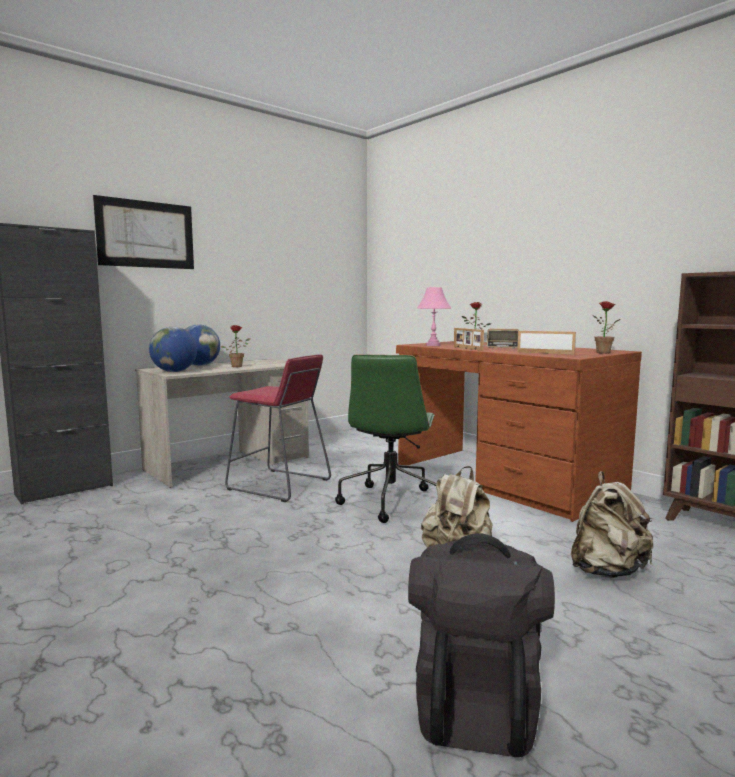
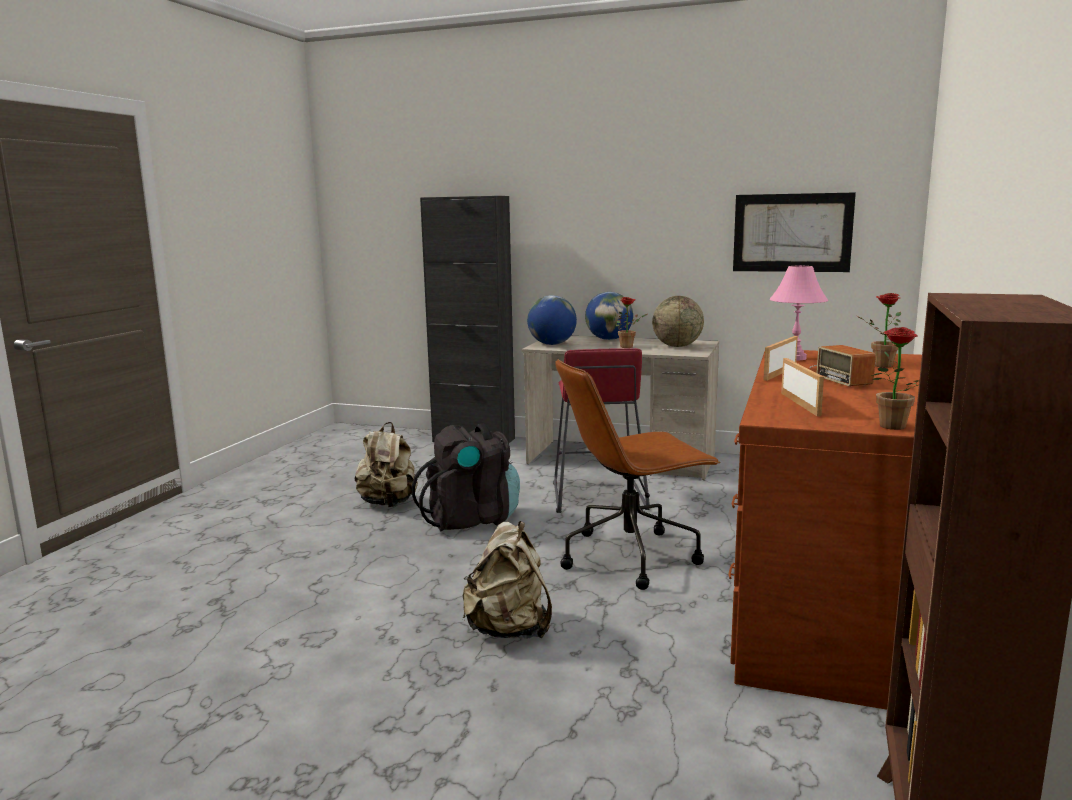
camera: 60 degrees right, 5 degrees up
picture [93,195,194,269] -> picture moved to [733,192,856,272]
green office chair [335,354,436,523] -> brown office chair [555,359,720,590]
black backpack [408,533,555,757] -> black backpack moved to [412,424,520,531]
beige backpack [571,471,653,578] -> beige backpack moved to [355,422,418,507]
none -> globe [652,296,704,347]

